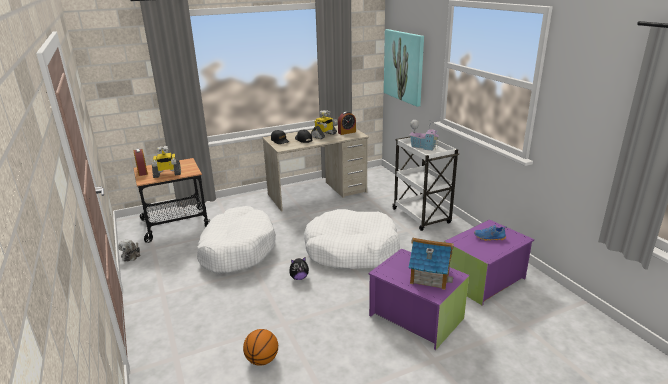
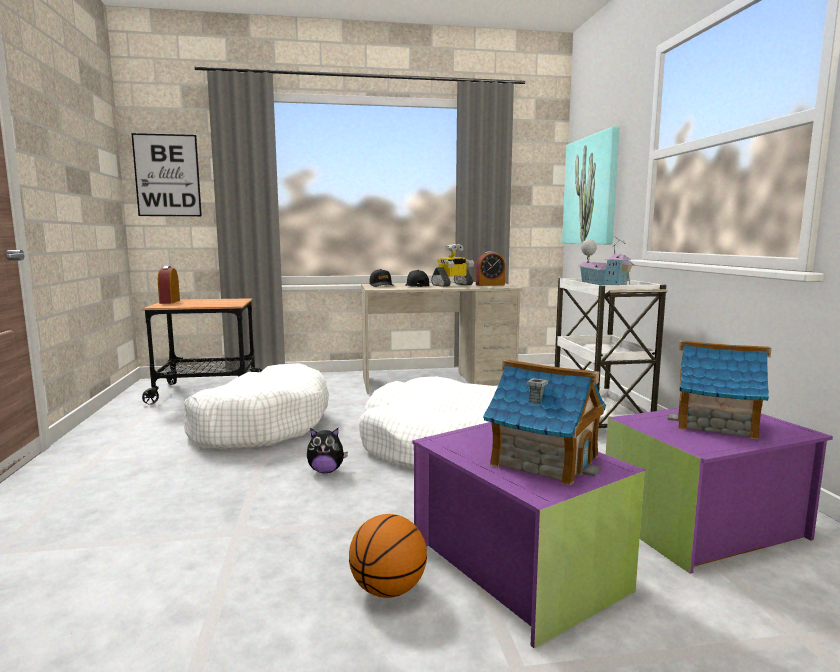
camera: 15 degrees right, 15 degrees down
plush toy [118,240,141,262] -> none
toy robot [152,146,181,178] -> none
basketball [243,329,278,366] -> basketball moved to [349,514,427,598]
blue shoe [474,225,507,241] -> toy house [668,340,771,440]
none -> picture [131,133,202,216]

